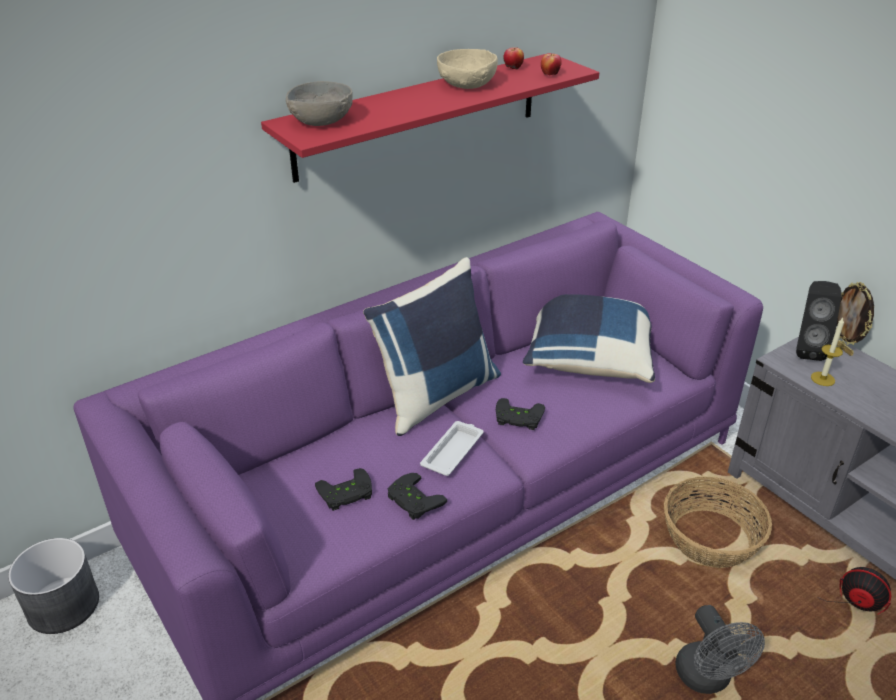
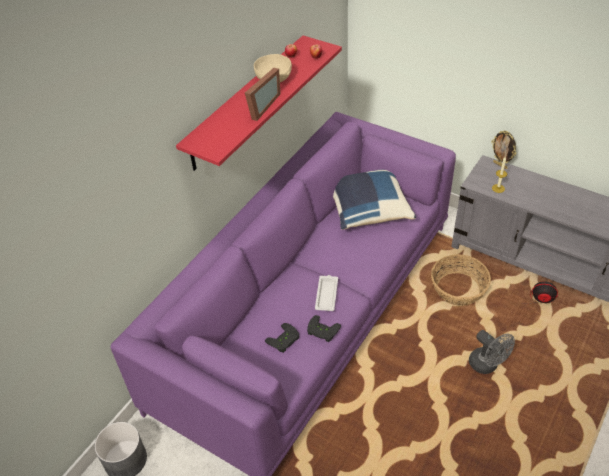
camera: 20 degrees left, 10 degrees up
grey bowl [286,81,353,126] -> none
blue pillow [363,257,501,436] -> none
black game controller [496,398,545,430] -> none
black speaker [796,281,842,361] -> none
none -> picture frame [245,68,280,121]

